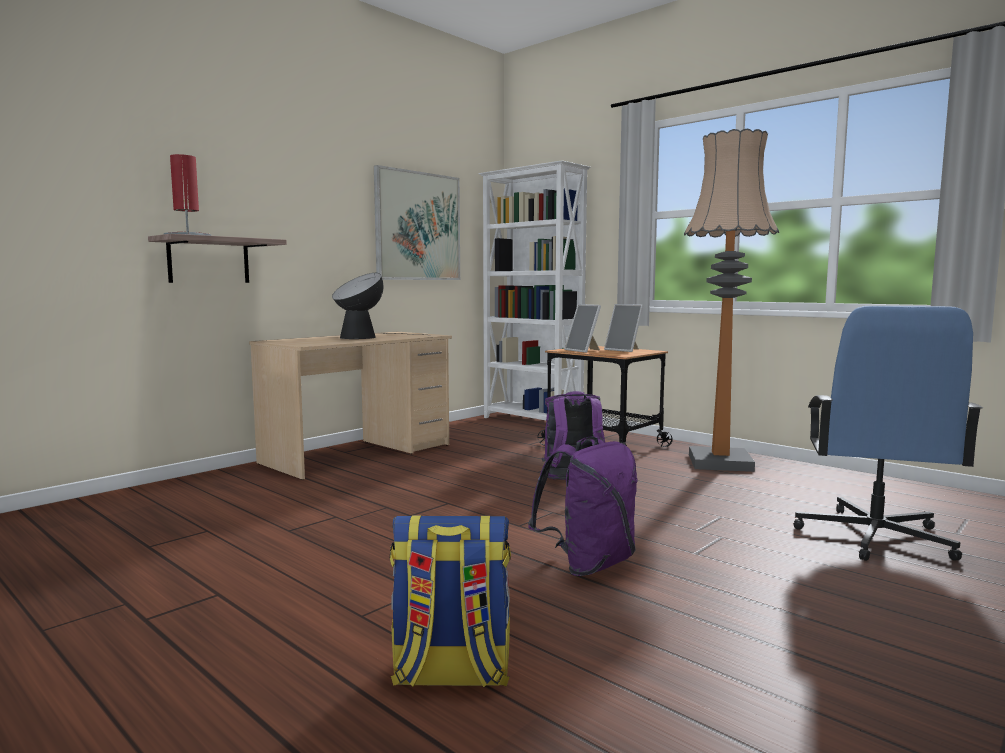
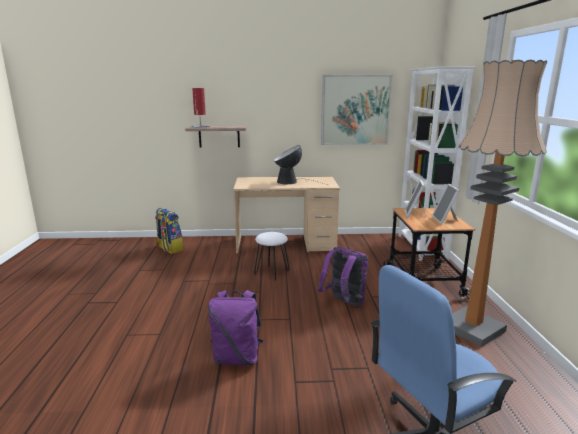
camera: 45 degrees right, 10 degrees up
backpack [390,515,511,687] -> backpack moved to [155,208,184,254]
none -> white stool [254,232,289,281]

